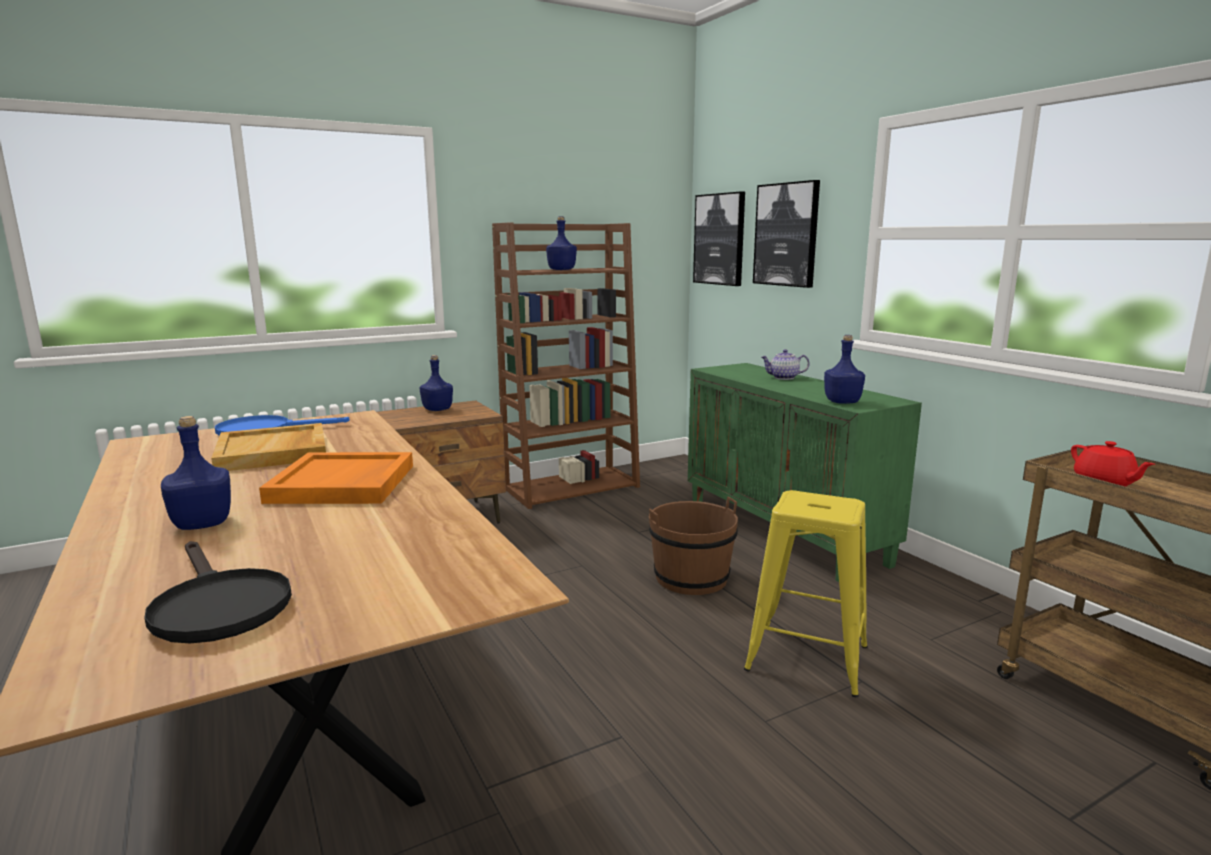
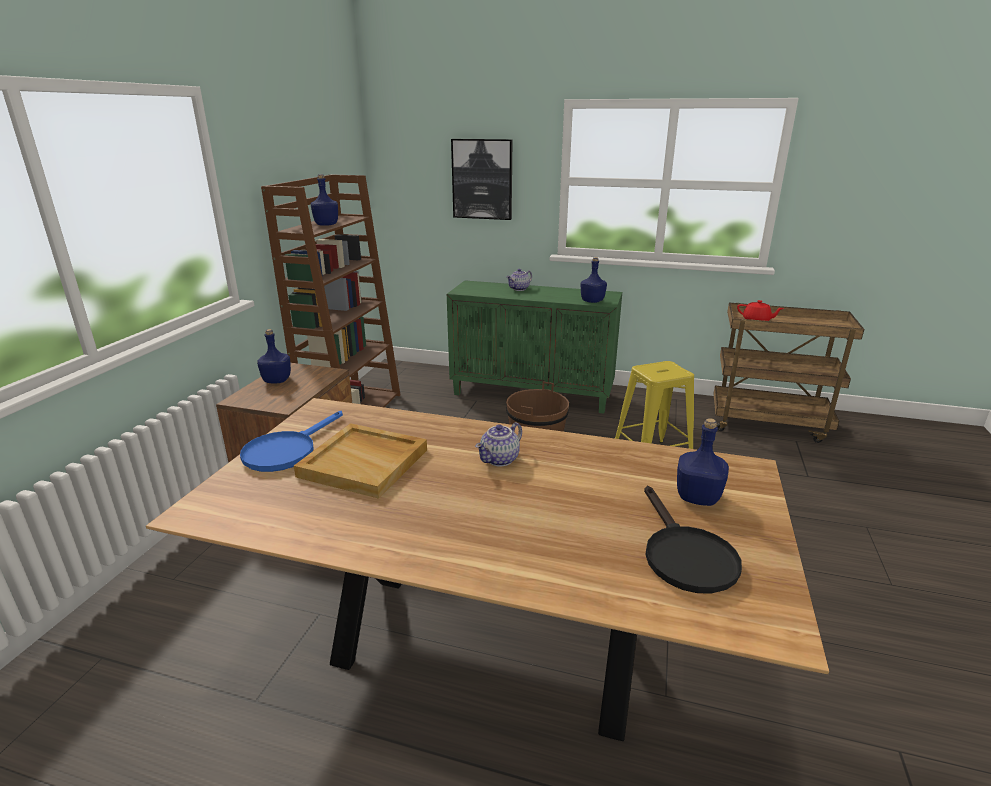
camera: 45 degrees left, 10 degrees up
black frying pan [144,541,292,644] -> black frying pan turned 75 degrees clockwise [644,486,742,593]
blue bottle [161,416,231,530] -> blue bottle moved to [677,418,729,506]
orange tray [259,452,413,504] -> teapot [475,422,522,466]
picture [693,191,745,286] -> none

